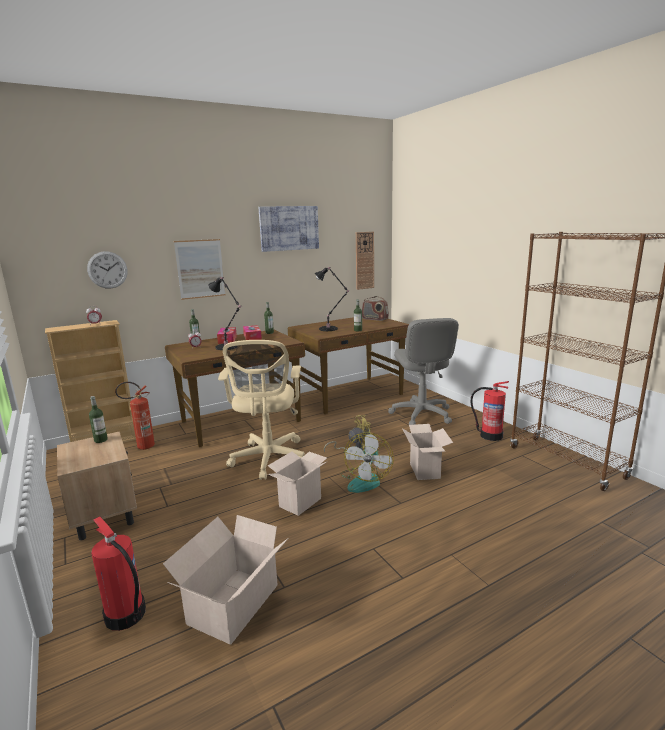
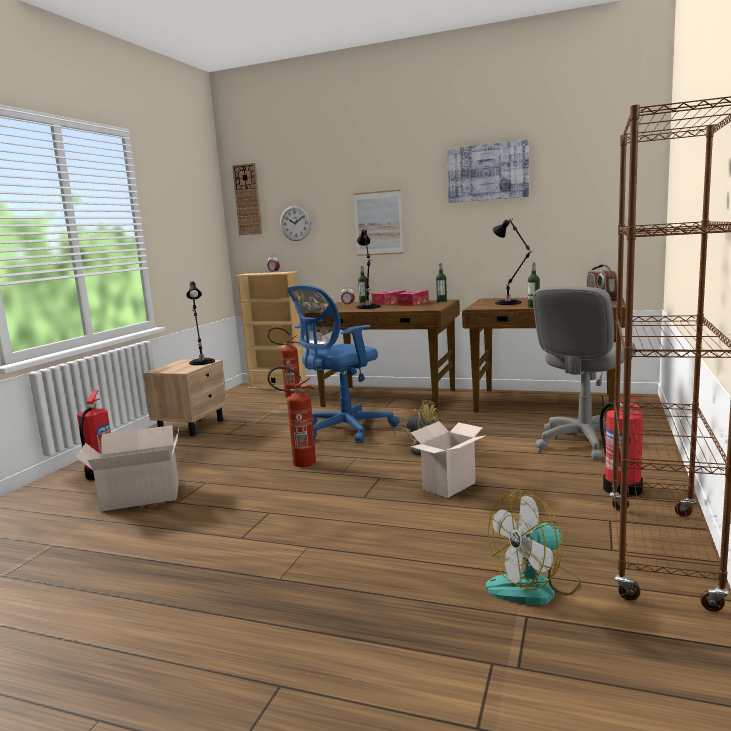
camera: 50 degrees right, 5 degrees down
bottle [89,396,108,443] -> black table lamp [186,281,215,365]
beige office chair [218,340,305,480] -> blue office chair [287,285,399,443]
cardboard box [268,451,328,516] -> fire extinguisher [268,367,316,467]
fan [340,432,394,493] -> fan moved to [486,490,581,605]
wall clock [356,232,374,290] -> wall clock moved to [232,163,262,235]

